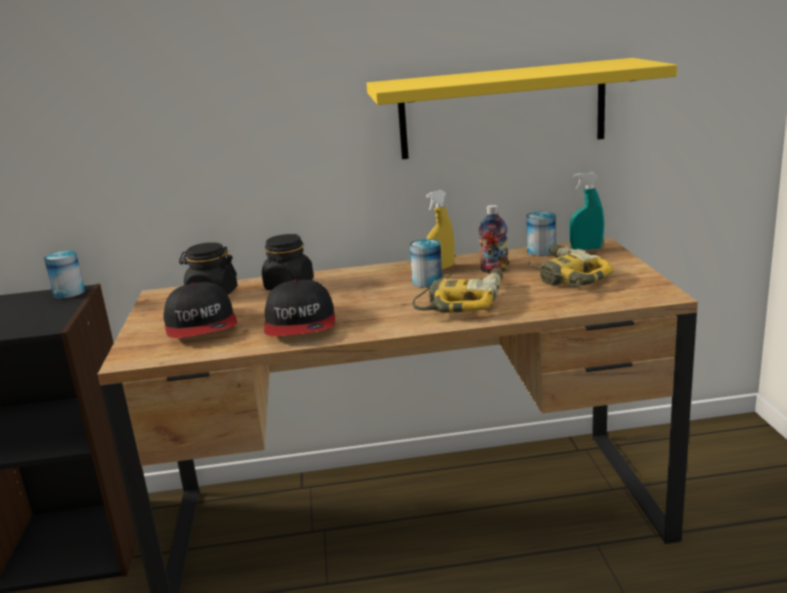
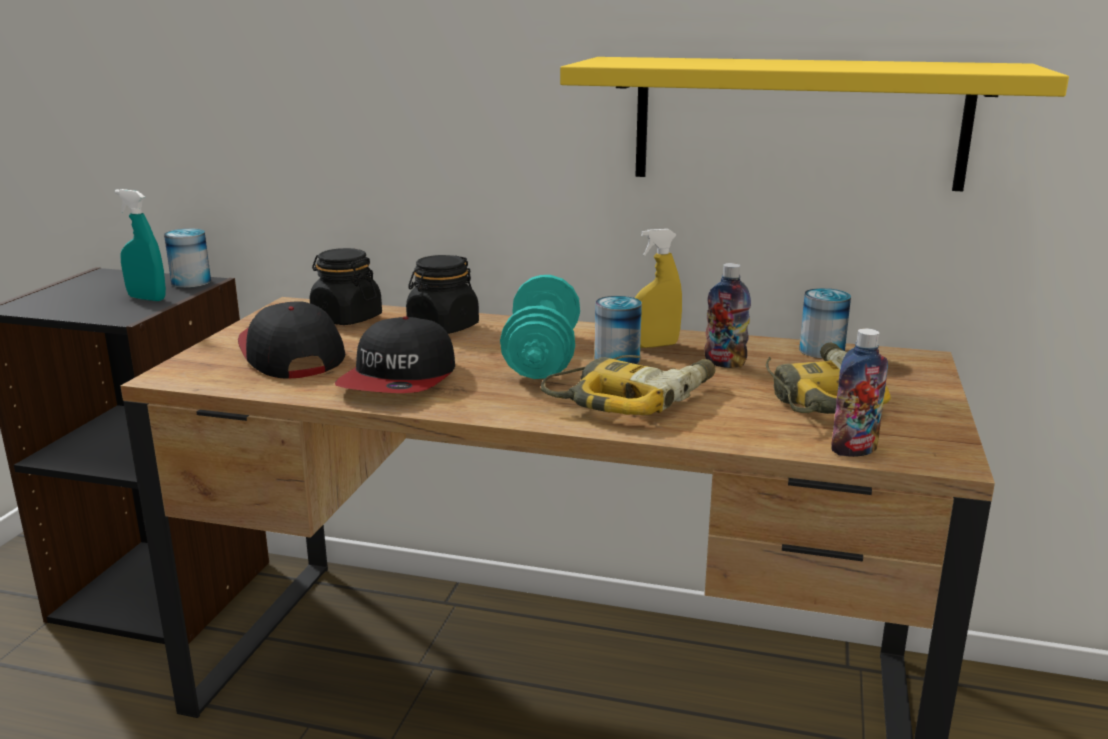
camera: 20 degrees right, 0 degrees up
cap [163,282,237,338] -> cap turned 150 degrees clockwise [238,302,345,379]
turquoise spray bottle [569,172,604,250] -> turquoise spray bottle moved to [115,189,166,301]
none -> turquoise dumbbell [500,275,580,379]
none -> bottle [831,328,888,457]

